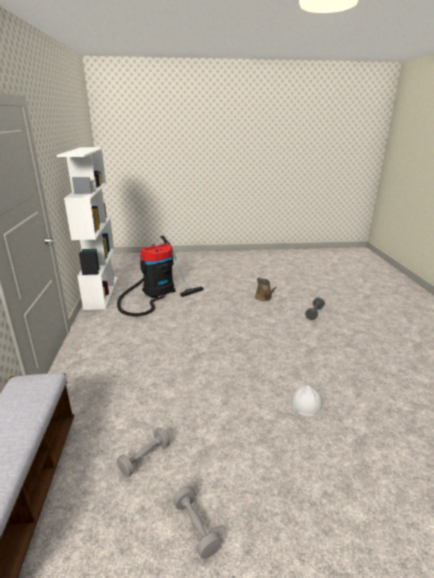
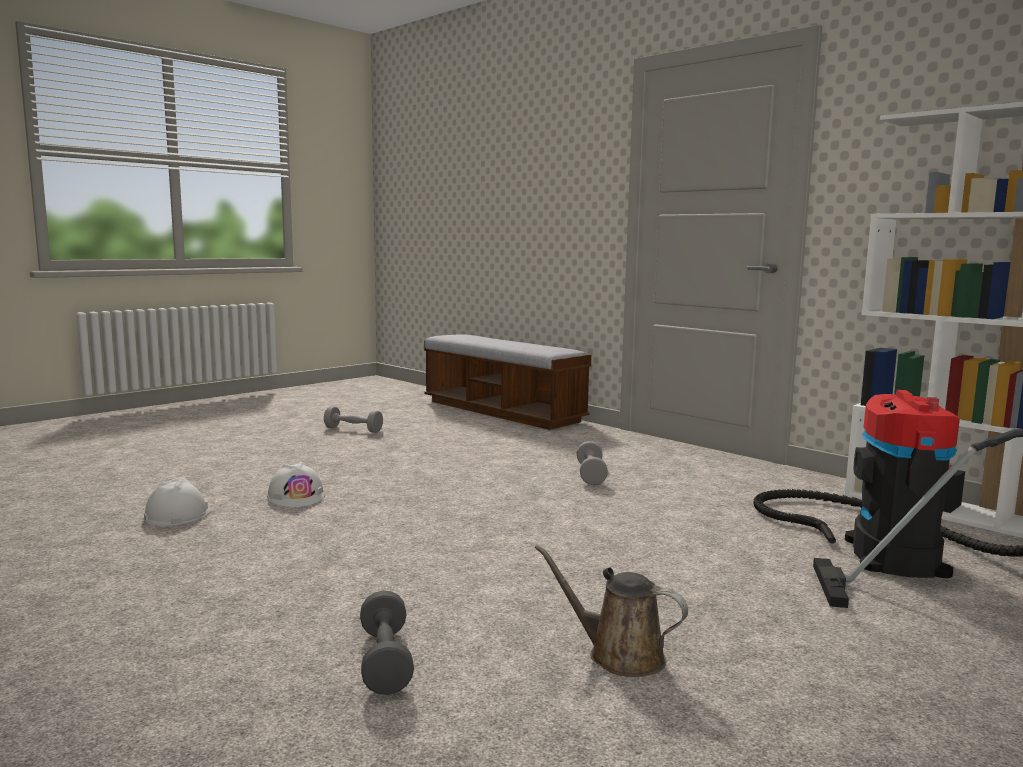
camera: 140 degrees right, 15 degrees down
grey dumbbell [117,428,170,477] -> grey dumbbell moved to [577,441,608,485]
none -> white hard hat [144,477,211,526]

